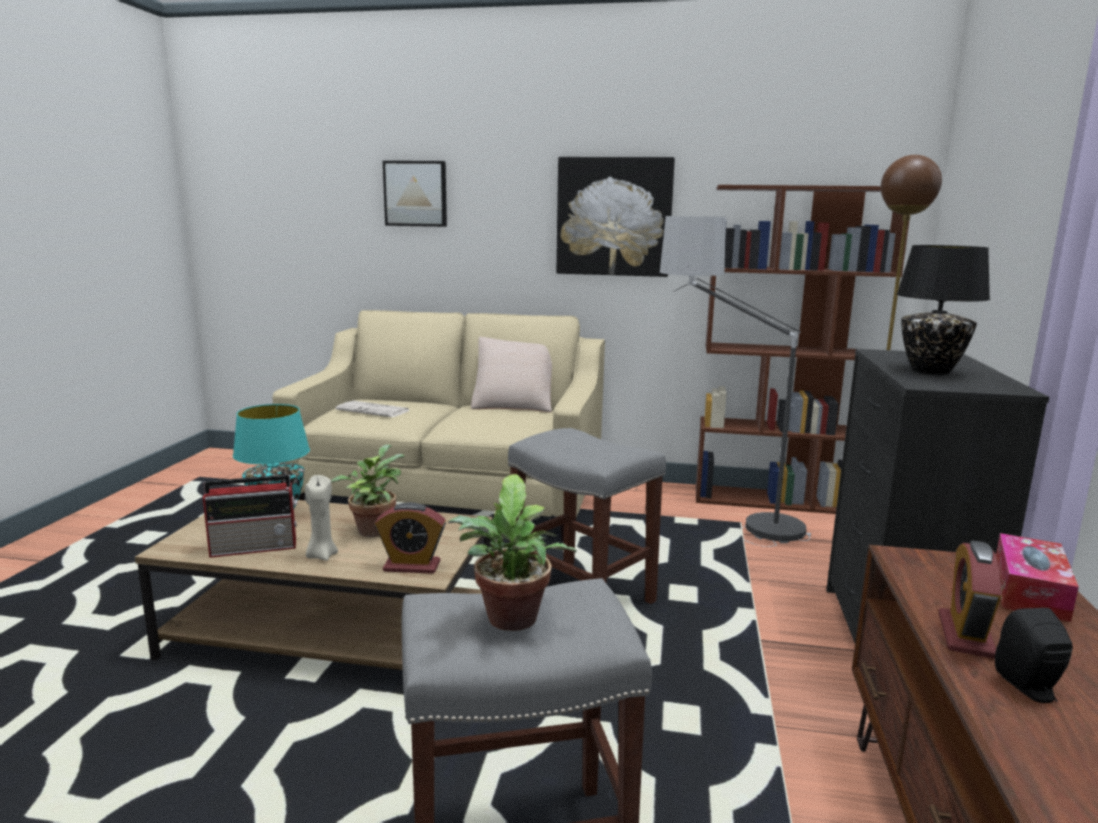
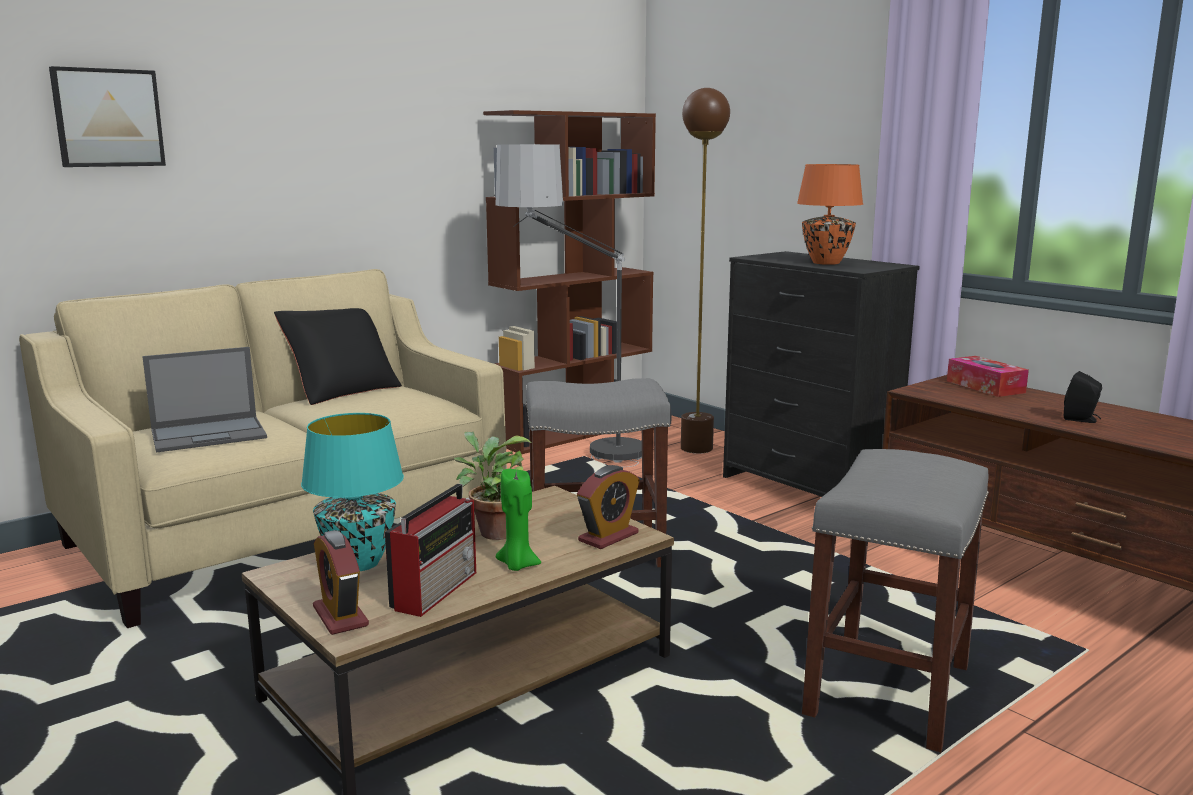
camera: 50 degrees left, 0 degrees up
beige candle [305,475,338,561] -> green candle [496,469,541,571]
newspaper [335,401,410,417] -> laptop [142,347,267,452]
potted plant [448,474,577,631] -> none
beige pillow [471,337,552,412] -> black pillow [274,308,402,405]
picture [556,157,675,277] -> none
black table lamp [896,245,990,375] -> orange table lamp [797,164,863,265]
alarm clock [939,541,1002,659] -> alarm clock moved to [313,530,369,635]

